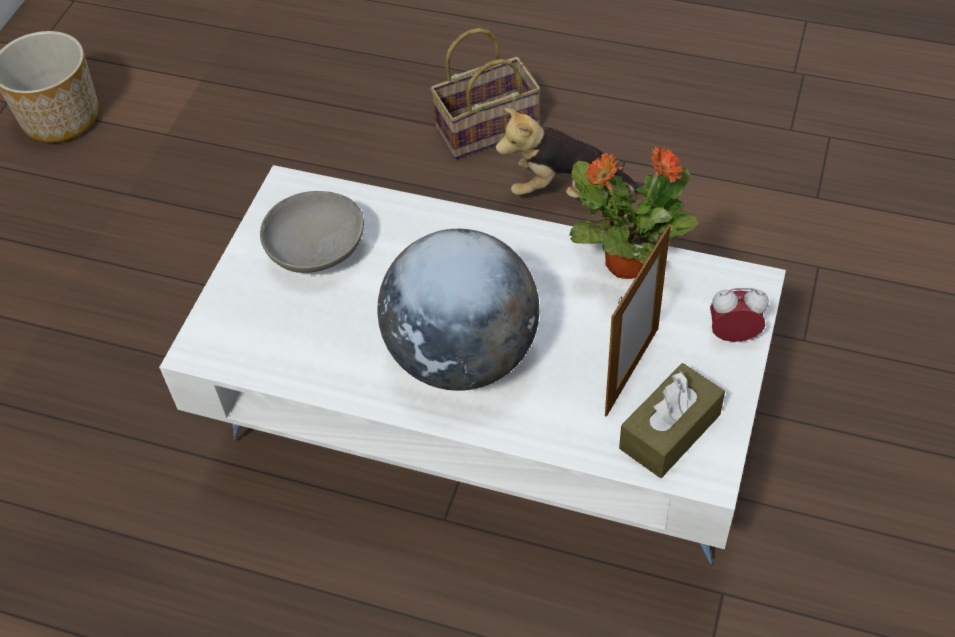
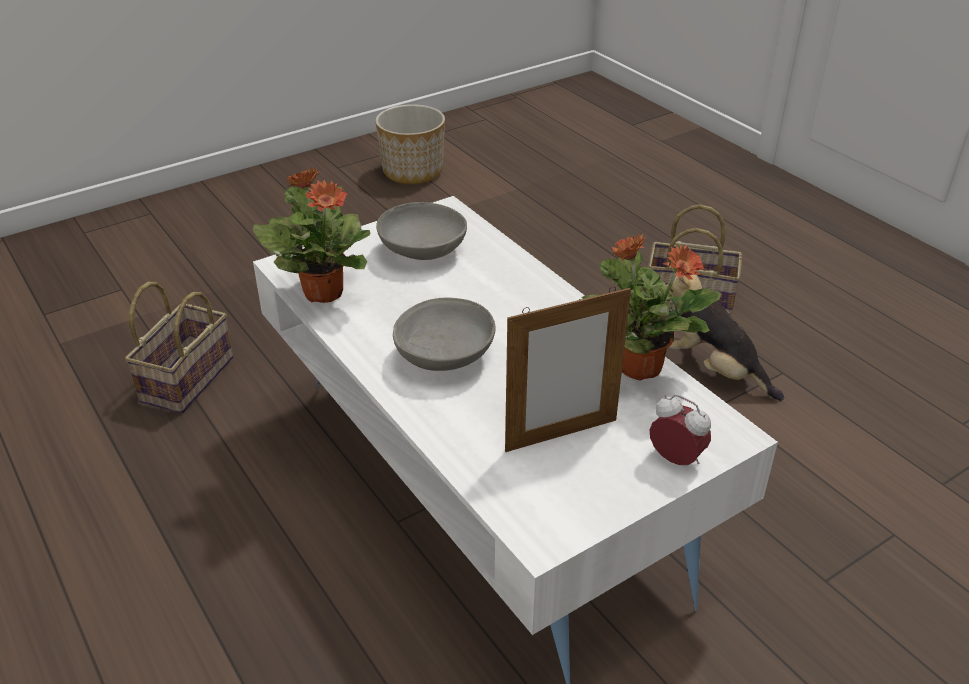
camera: 35 degrees right, 15 degrees down
globe [377,229,539,391] -> grey bowl [393,298,496,371]
brown tissue box [619,363,725,478] -> none
none -> basket [125,282,233,413]
none -> potted plant [253,167,371,303]

